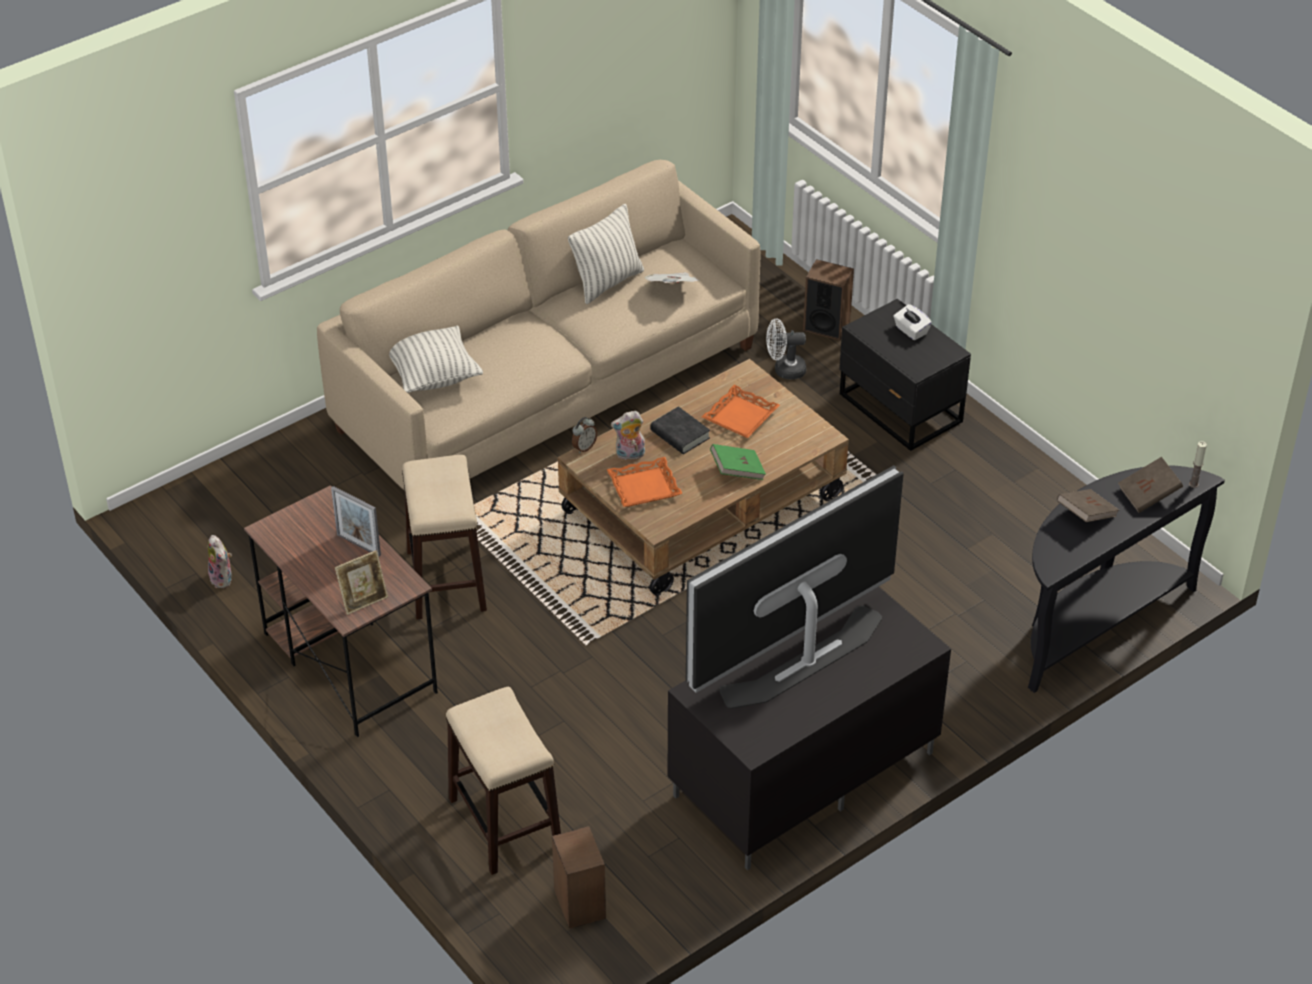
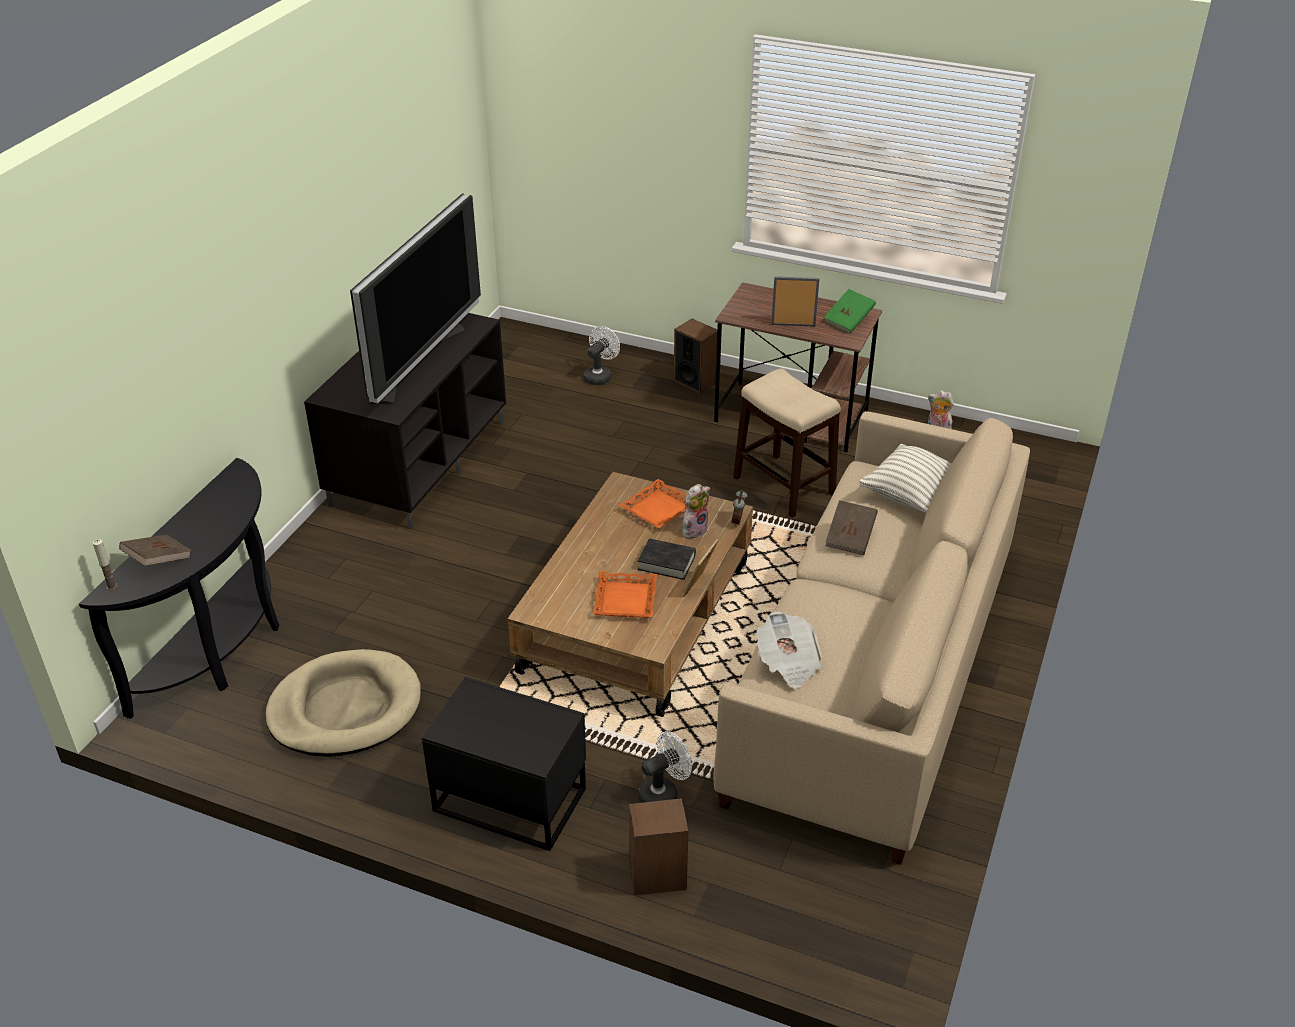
camera: 150 degrees right, 5 degrees down
picture frame [335,550,388,615] -> picture frame moved to [683,539,718,597]
stool [446,687,561,875] -> white fan [584,326,620,385]
speaker [552,826,606,929] -> speaker moved to [674,319,717,394]
pillow [568,204,644,304] -> none
green book [710,444,766,480] -> green book moved to [824,289,876,334]
white tissue box [893,304,932,340] -> none
brown book [1057,489,1119,522] -> brown book moved to [825,500,878,555]
none -> beige dog bed [266,649,421,757]

